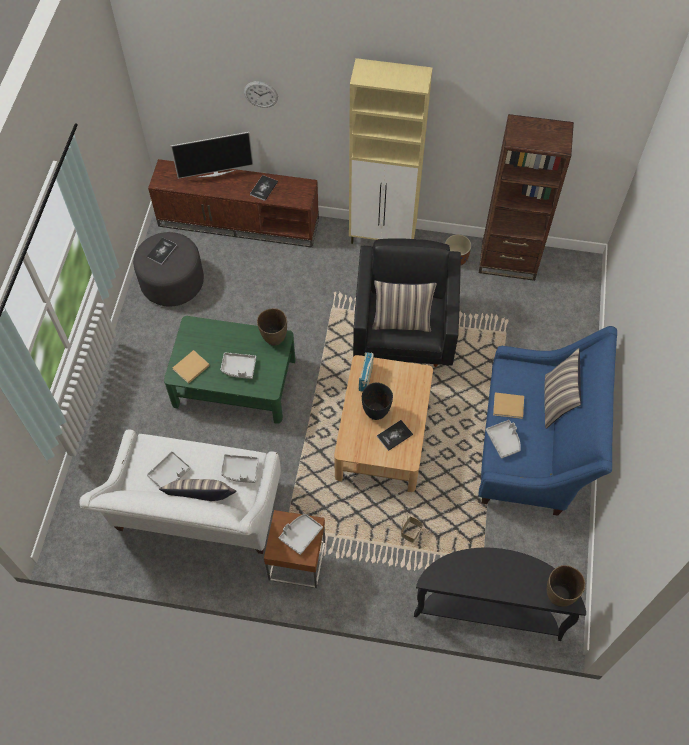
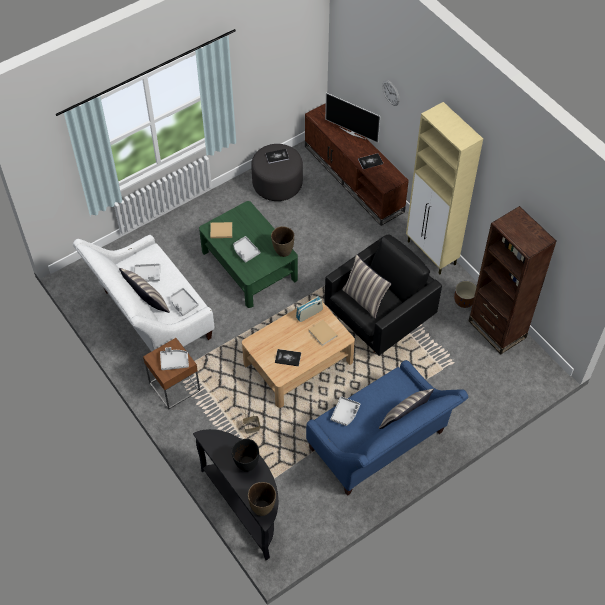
camera: 45 degrees right, 5 degrees down
black vase [362,383,393,420] -> black vase moved to [231,439,259,472]
beige book [493,392,524,419] -> beige book moved to [308,320,337,346]

